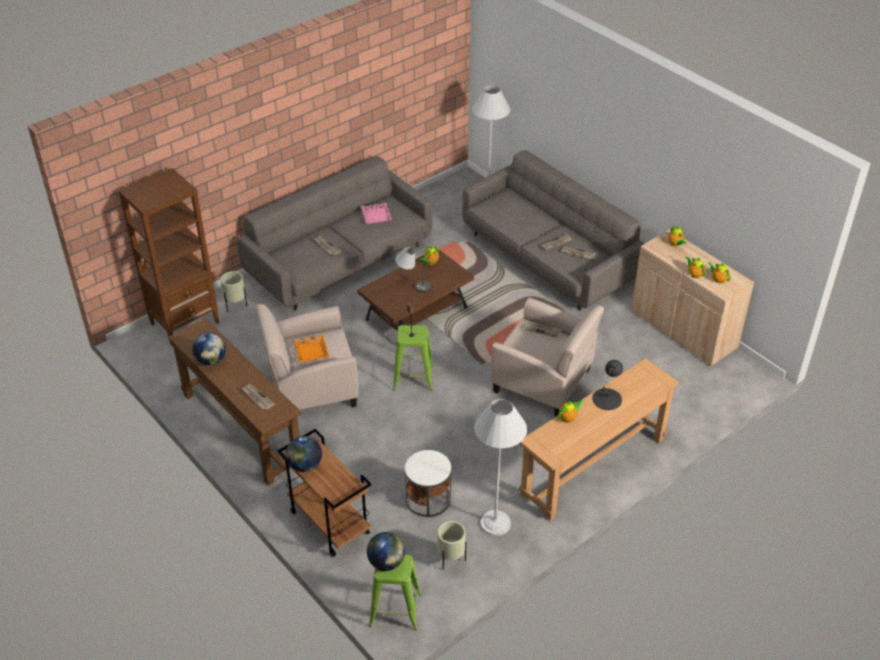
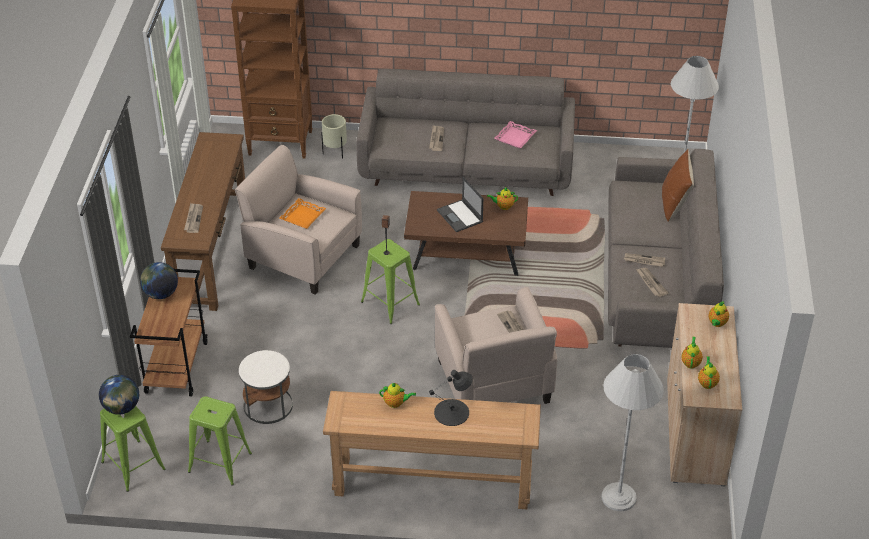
camera: 45 degrees right, 0 degrees up
globe [192,332,226,365] -> none
grey table lamp [395,244,431,293] -> laptop [437,177,483,232]
beige planter [438,521,466,570] -> green stool [188,396,252,486]
white floor lamp [474,398,527,536] -> white floor lamp moved to [601,354,664,511]
none -> brown pillow [662,149,694,222]

